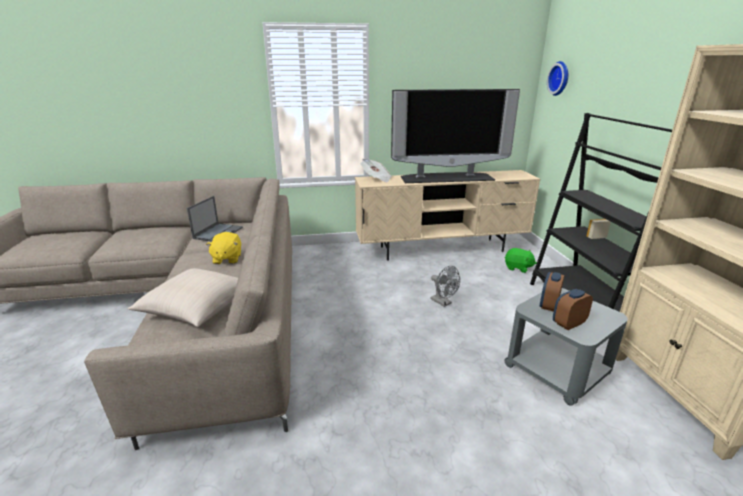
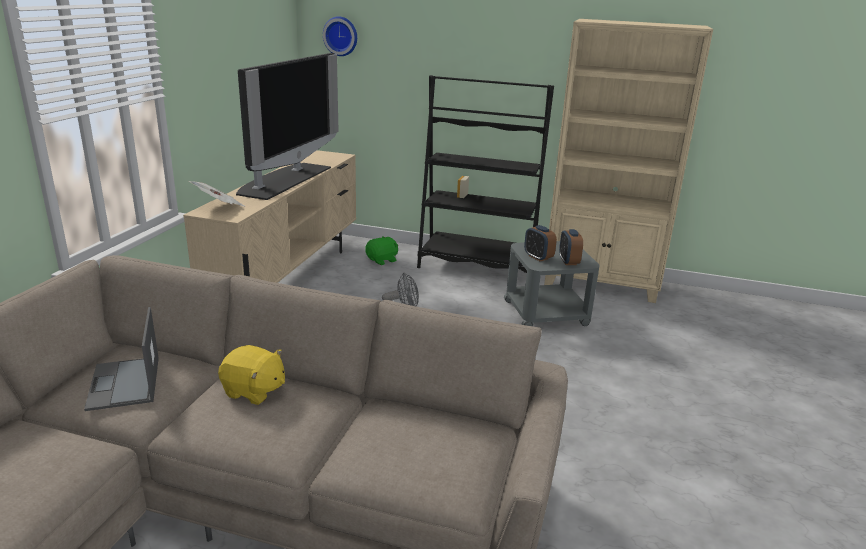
camera: 65 degrees left, 0 degrees up
beige pillow [127,268,238,327] -> none
laptop [187,196,243,241] -> laptop turned 150 degrees counterclockwise [84,307,159,411]

